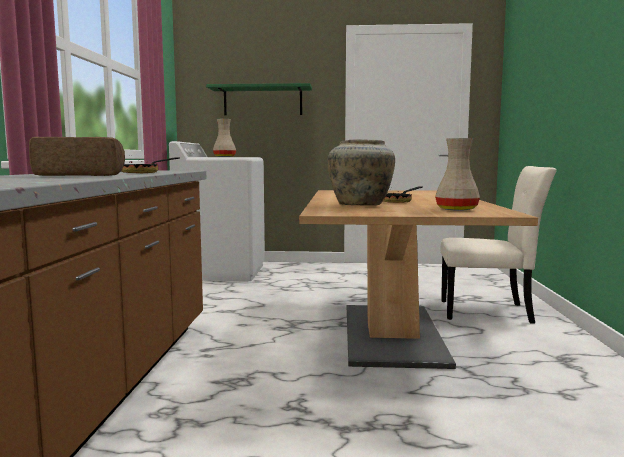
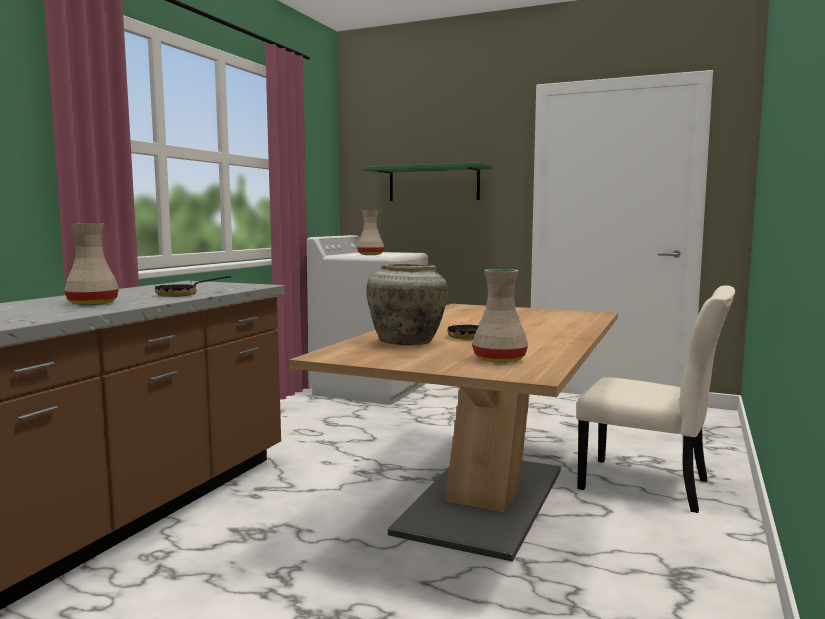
camera: 20 degrees right, 0 degrees up
bread [29,137,125,176] -> beige vase [64,223,119,305]

